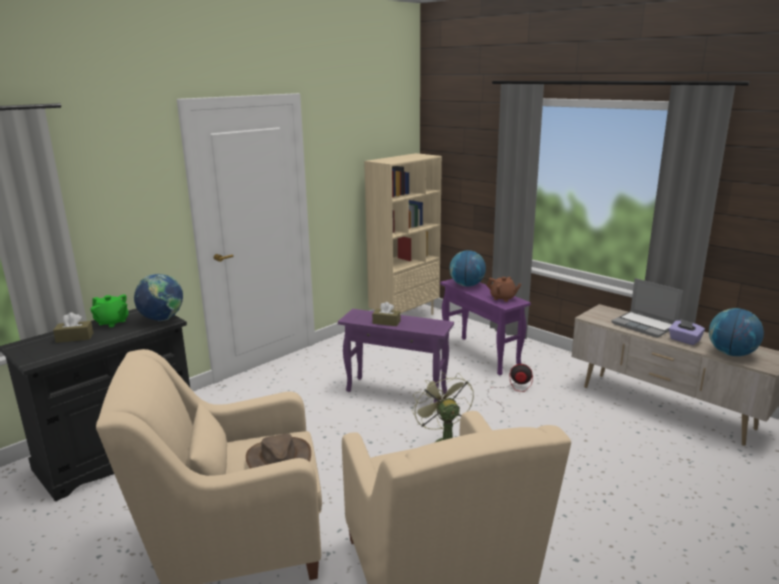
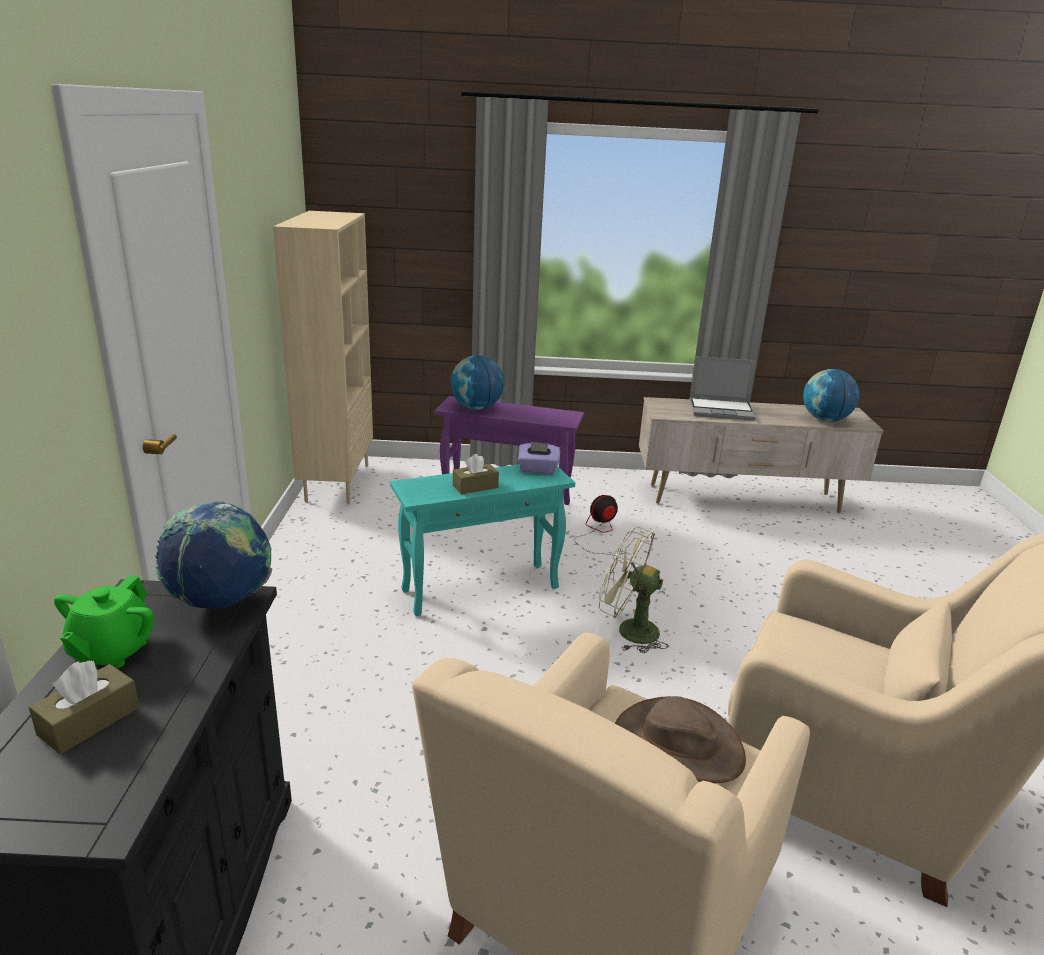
camera: 45 degrees left, 5 degrees up
green teapot [90,294,129,327] -> green teapot turned 120 degrees clockwise [54,575,153,668]
purple side table [338,309,454,403] -> turquoise side table [390,464,575,616]
brown teapot [487,277,522,302] -> none
purple tissue box [669,319,705,345] -> purple tissue box moved to [518,442,560,474]

